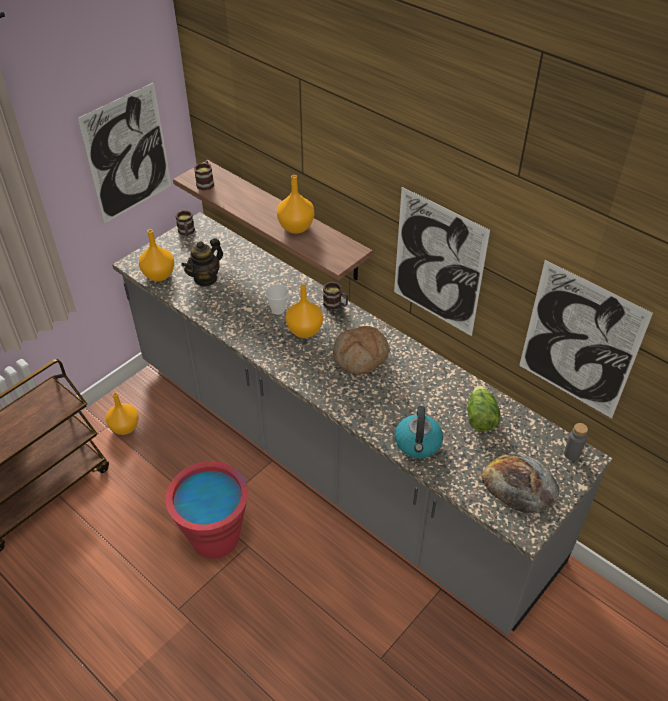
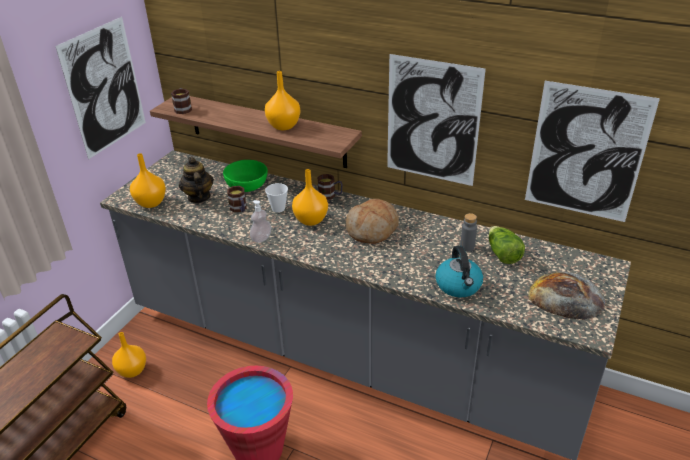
camera: 15 degrees left, 10 degrees down
mug [175,210,195,237] -> mug moved to [227,186,247,212]
teapot [181,238,223,287] -> teapot turned 135 degrees clockwise [179,157,214,203]
grey bottle [564,423,588,460] -> grey bottle moved to [460,213,477,251]
none -> green bowl [223,160,268,192]
none -> soap dispenser [250,200,271,243]

